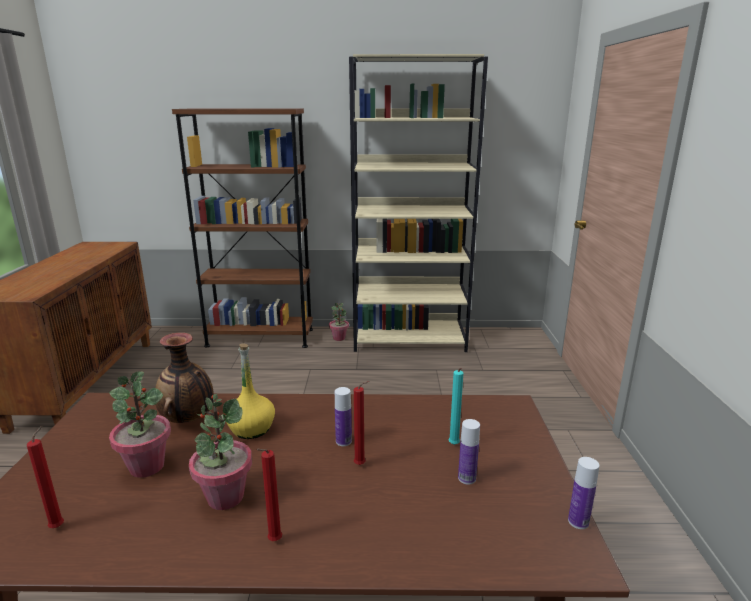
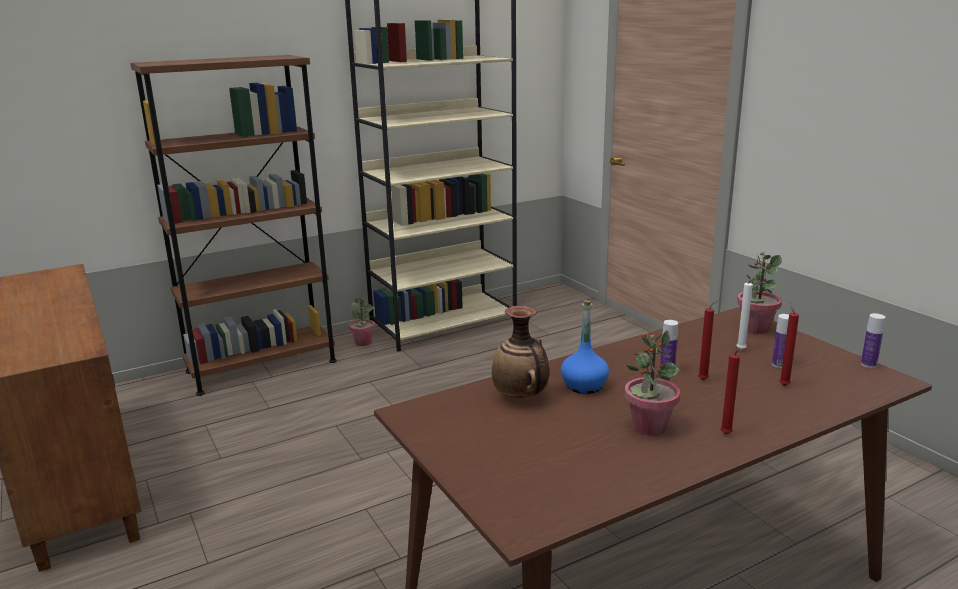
camera: 30 degrees left, 0 degrees up
red candle [27,425,64,528] -> red candle moved to [779,303,799,386]
potted plant [109,371,171,478] -> potted plant moved to [737,252,782,334]
yellow bottle [226,343,275,439] -> blue bottle [561,300,609,394]
turquoise candle [449,368,463,445] -> white candle [737,278,756,350]

